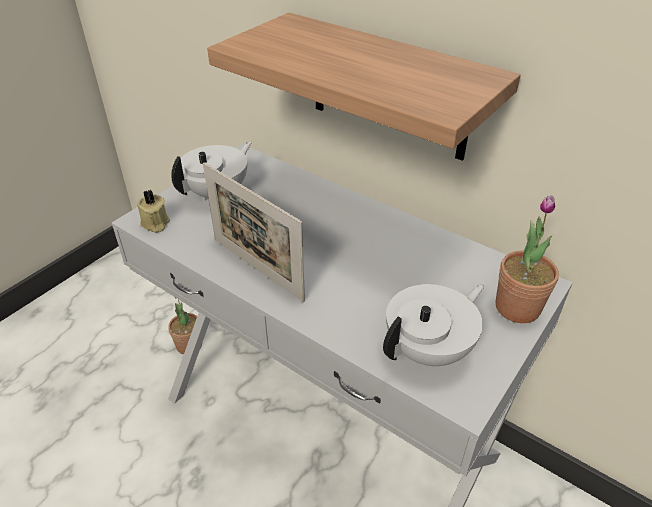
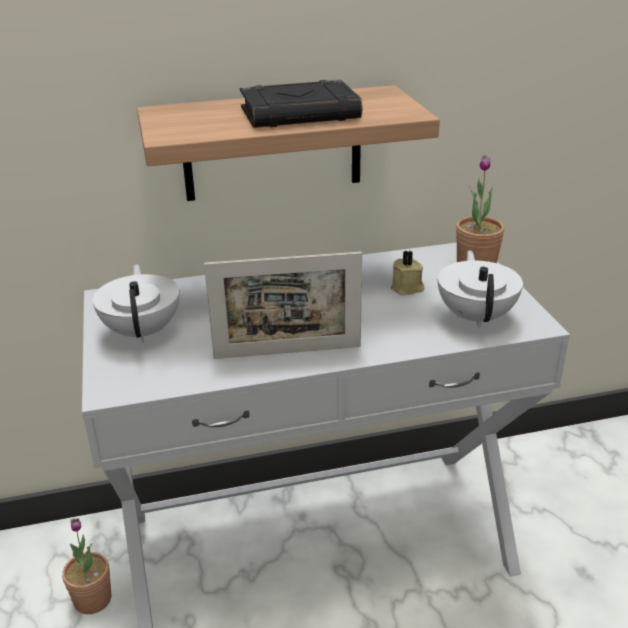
camera: 50 degrees left, 10 degrees down
beige candle [137,190,170,233] -> beige candle moved to [391,250,424,296]
none -> black book [240,80,362,128]

